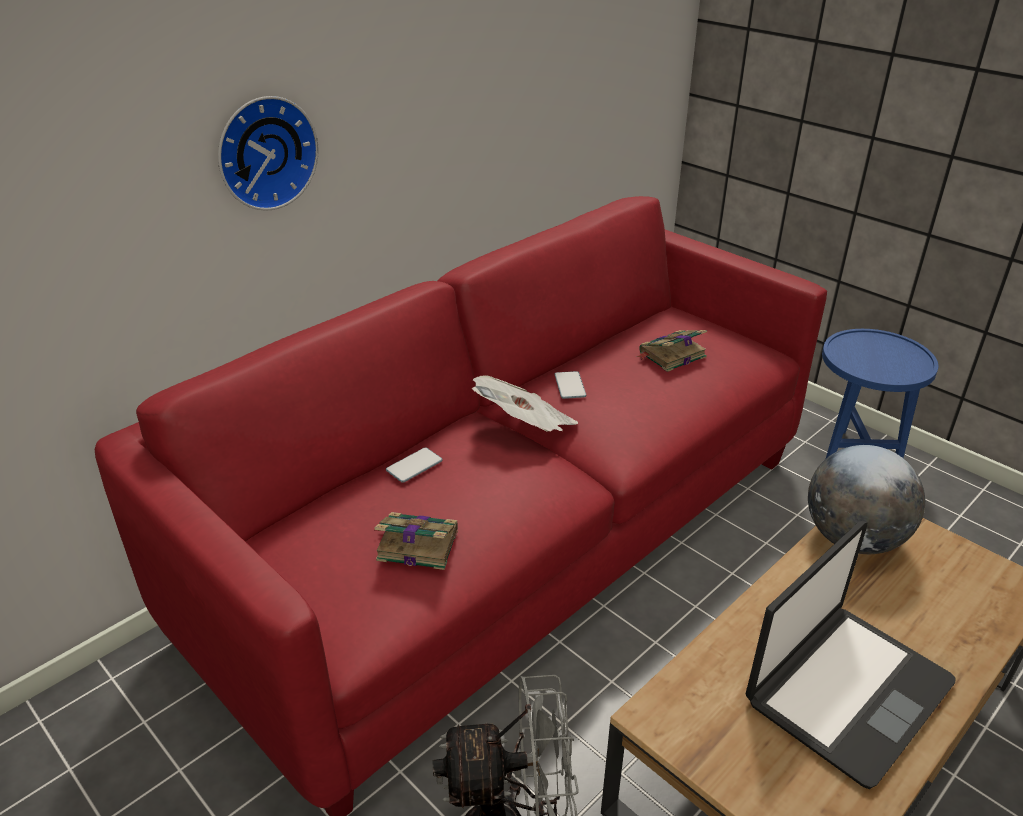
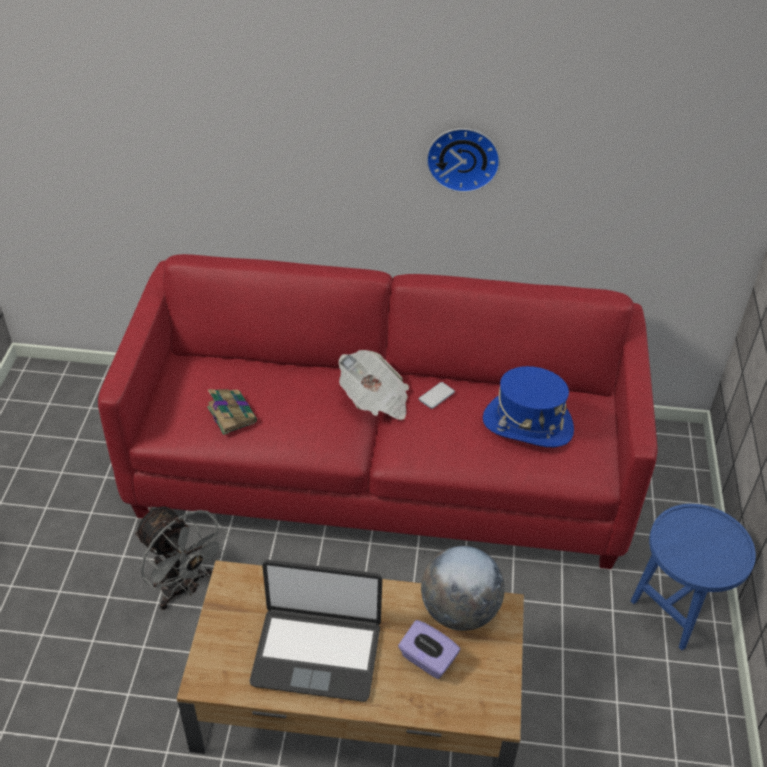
camera: 50 degrees right, 10 degrees up
wall clock [218,96,318,211] -> wall clock moved to [426,128,501,193]
phone [386,447,443,483] -> none
book [636,330,707,372] -> blue hat [483,366,574,447]
none -> purple tissue box [398,620,460,679]

